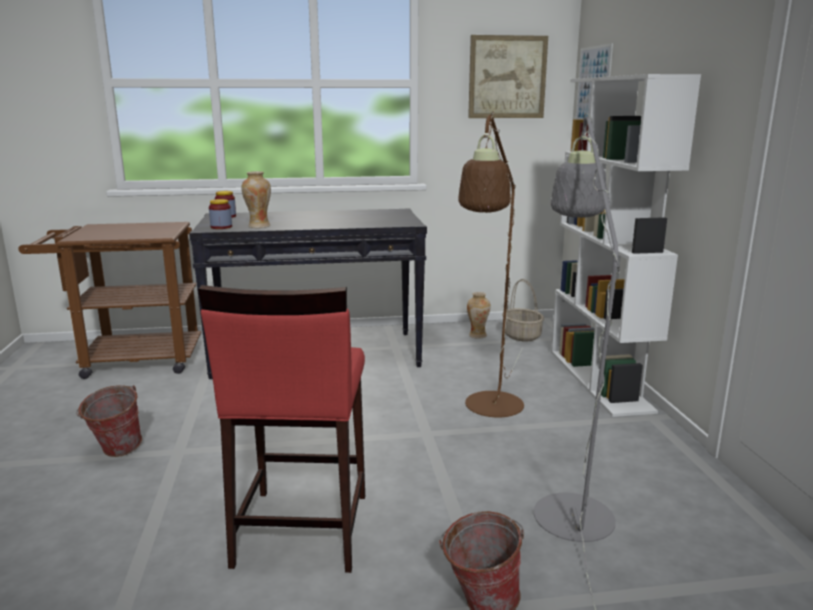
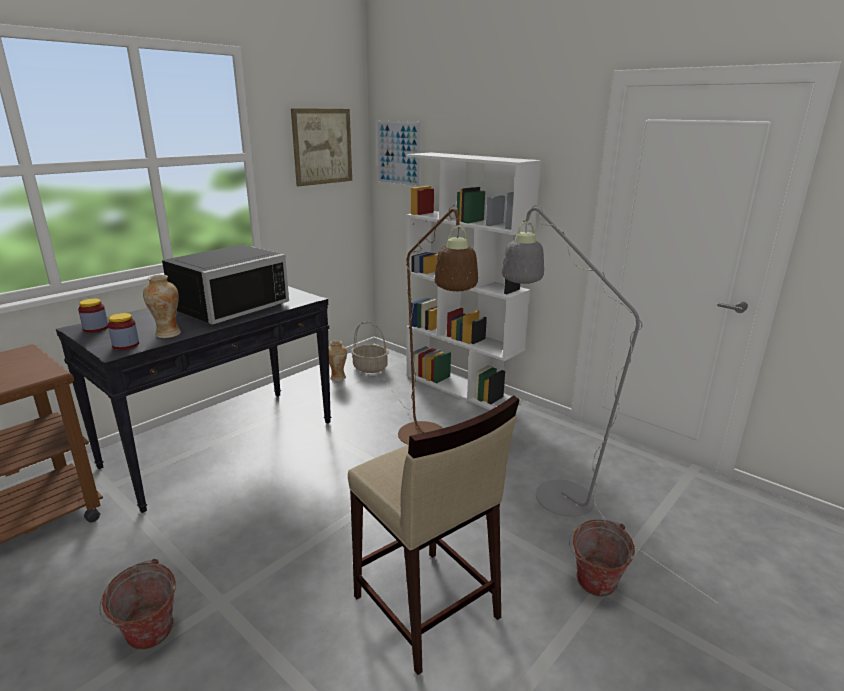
camera: 40 degrees left, 5 degrees up
red stool [198,285,365,573] -> beige stool [348,395,519,675]
none -> black microwave [162,244,289,325]

